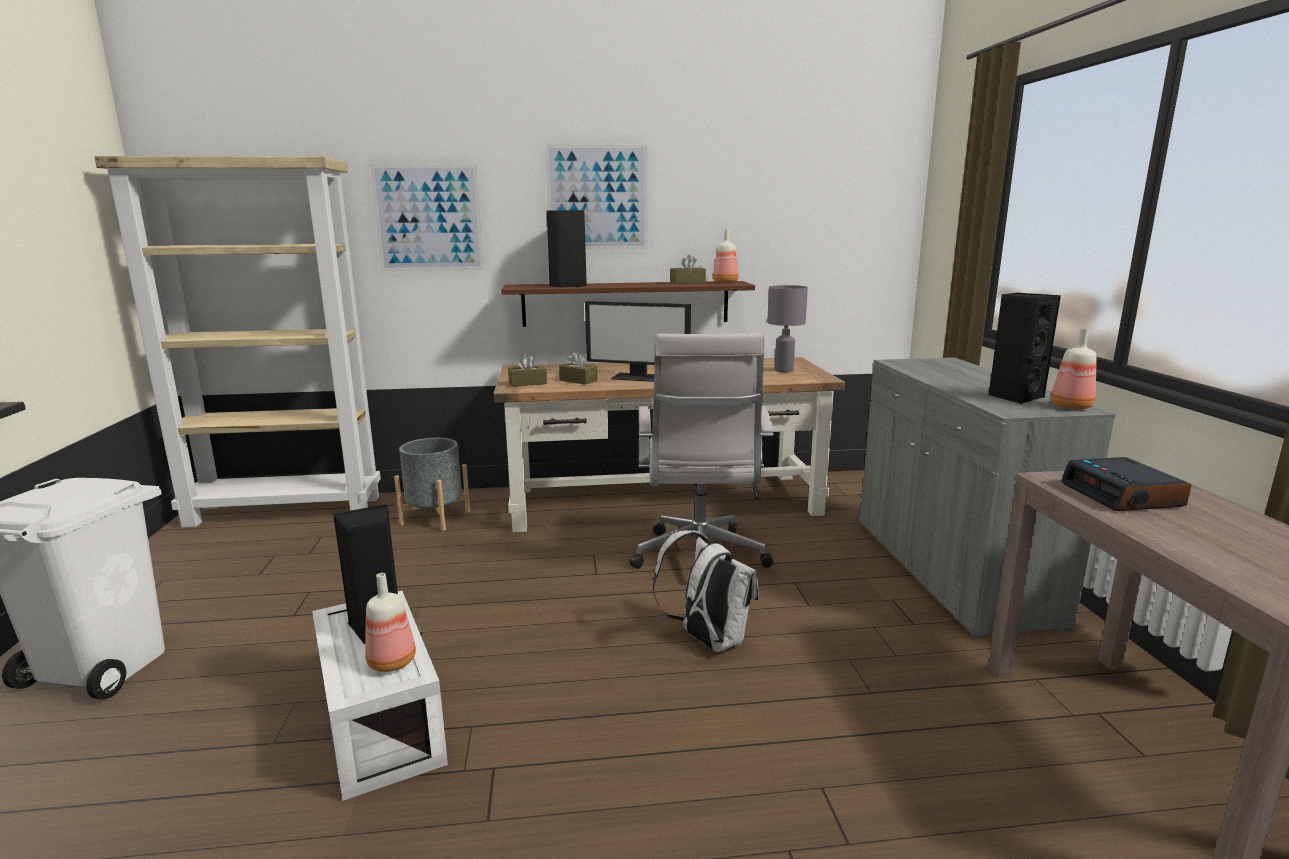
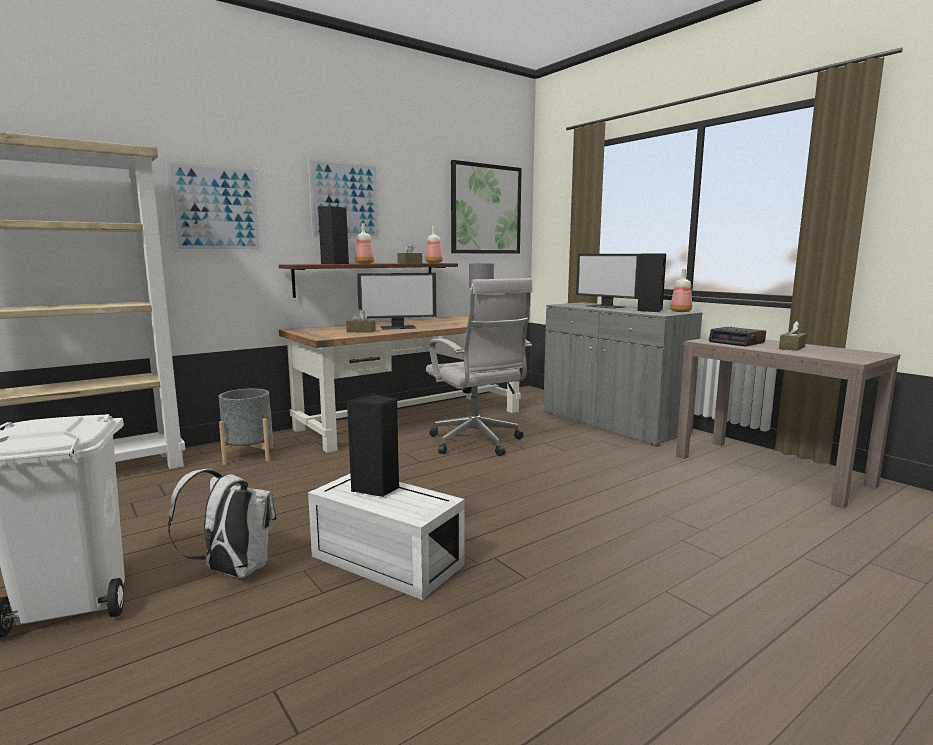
camera: 30 degrees left, 5 degrees down
bottle [365,573,416,672] -> bottle moved to [355,223,374,264]
brown tissue box [508,354,547,387] -> brown tissue box moved to [779,321,807,351]
white backpack [653,530,759,652] -> white backpack moved to [168,469,277,578]
none -> picture [451,160,522,253]
none -> monitor [576,254,641,308]

